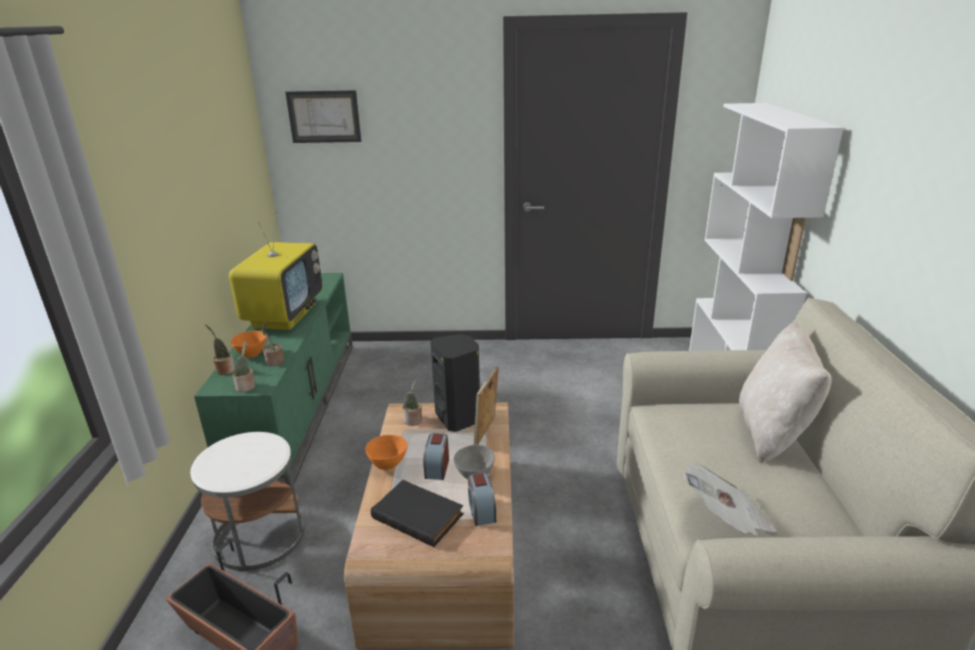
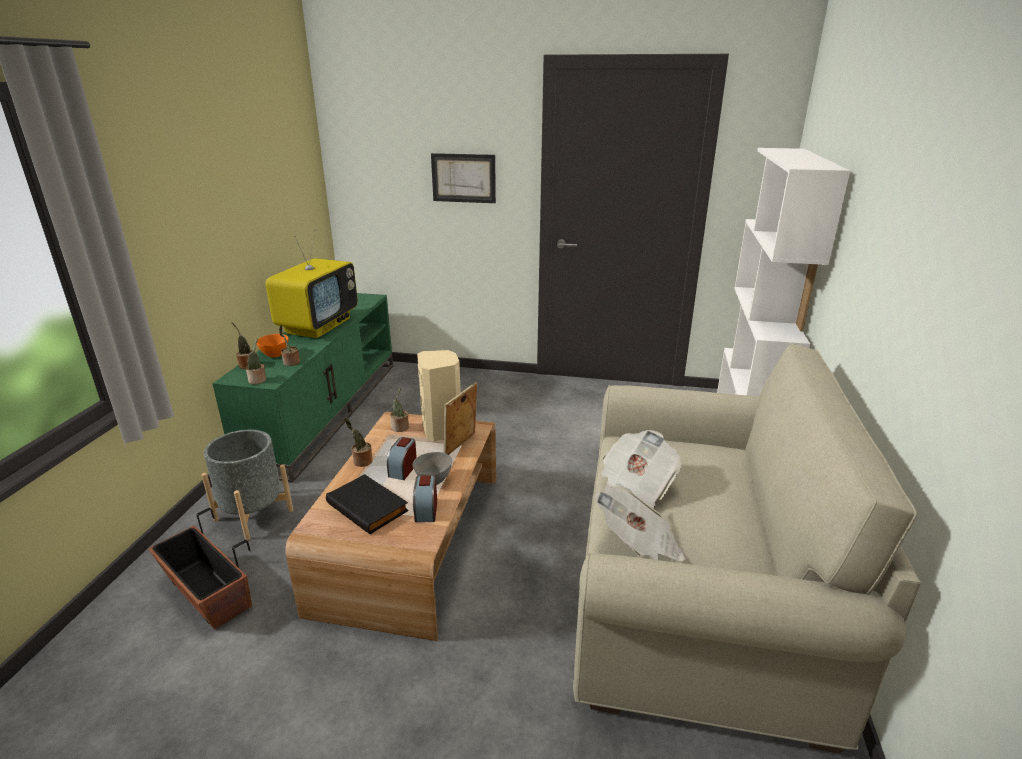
camera: 10 degrees right, 0 degrees up
white side table [190,432,305,571] -> grey planter [202,430,293,540]
picture [285,90,361,143] -> picture moved to [431,153,496,203]
orange bowl [365,435,407,470] -> potted plant [344,418,373,467]
black speaker [430,334,480,432] -> beige speaker [417,350,461,441]
beige pillow [739,321,832,464] -> none
none -> newspaper [601,430,682,508]

